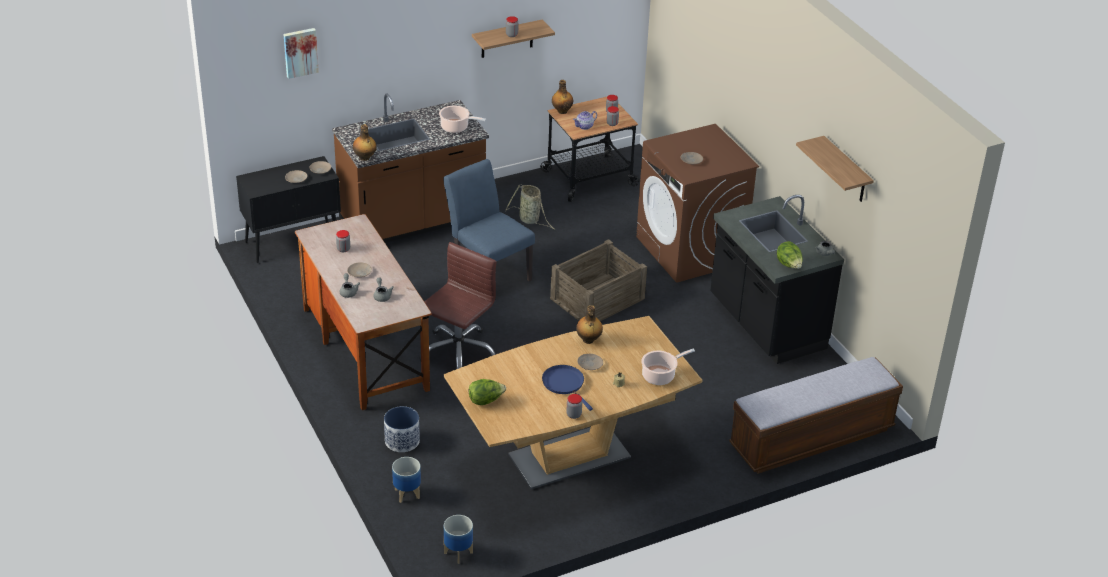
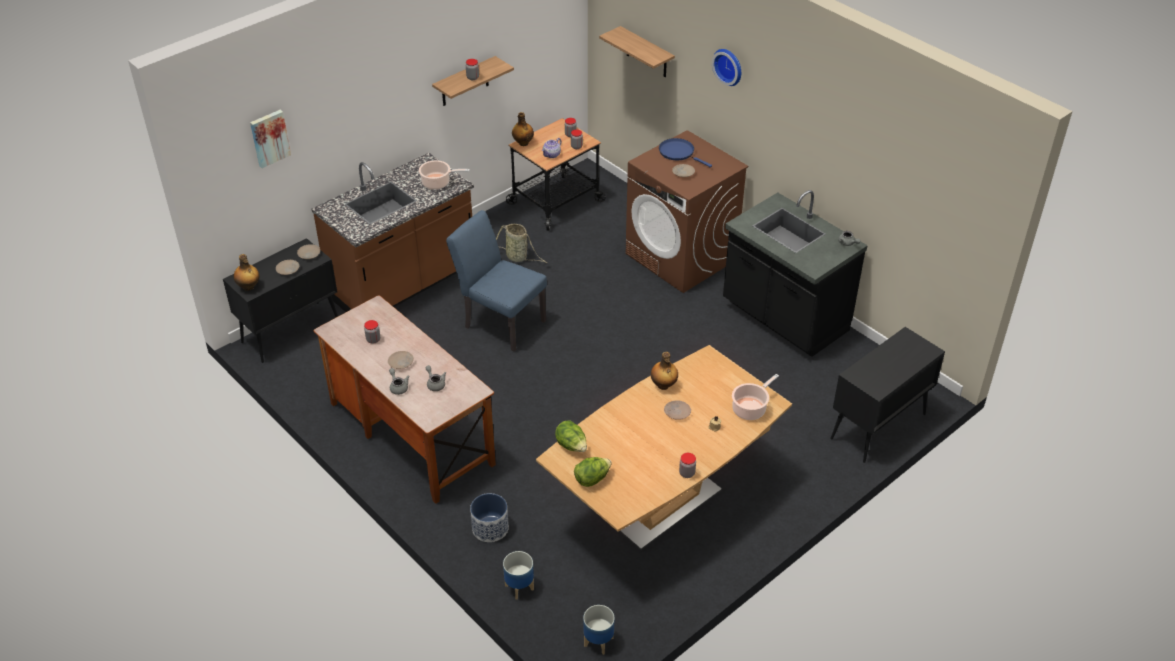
camera: 15 degrees left, 5 degrees up
bottle [353,124,377,161] -> bottle moved to [234,254,260,291]
brown office chair [419,242,497,369] -> none
blue frying pan [542,365,593,411] -> blue frying pan moved to [659,138,712,167]
crate [550,239,647,321] -> none
bench [729,357,903,474] -> black cabinet [830,327,945,463]
lettuce [777,241,803,269] -> lettuce moved to [555,420,587,452]
shelf [796,136,874,202] -> shelf moved to [599,26,675,77]
none -> wall clock [712,49,741,86]

